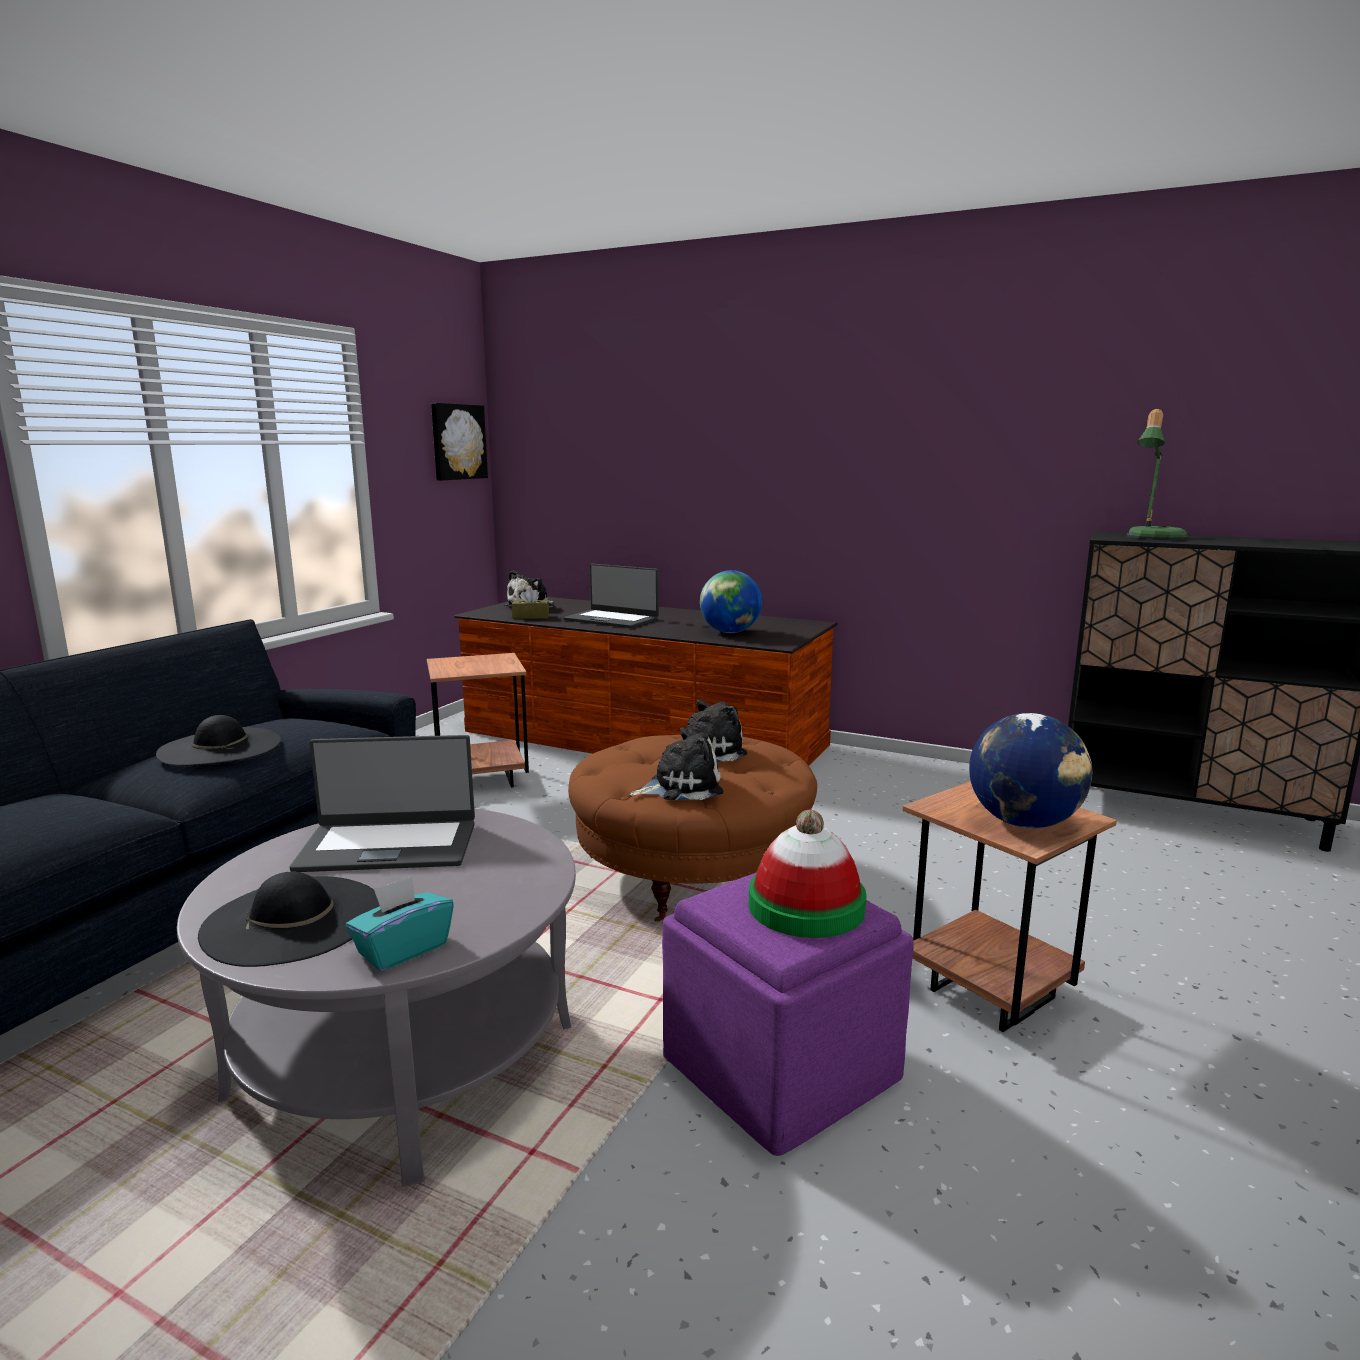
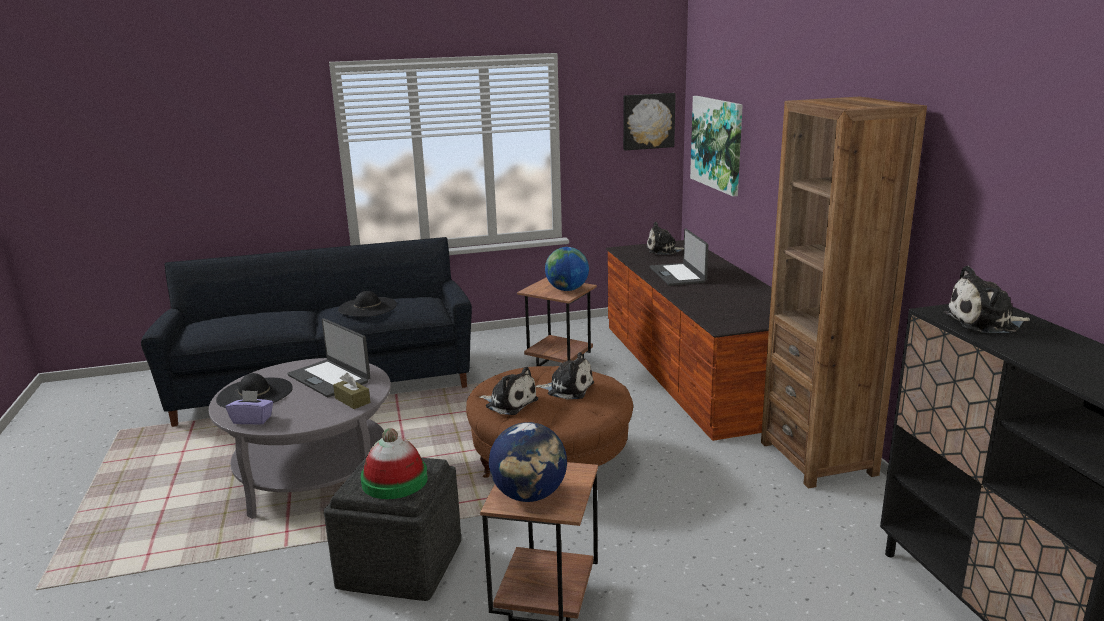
camera: 50 degrees right, 5 degrees up
turquoise tissue box [346,876,454,971] -> purple tissue box [226,390,274,425]
brown tissue box [512,587,549,619] -> brown tissue box moved to [333,373,370,409]
purple ottoman [662,873,914,1156] -> grey ottoman [324,456,461,601]
globe [700,570,762,633] -> globe moved to [545,247,589,291]
table lamp [1127,409,1188,540] -> plush toy [944,266,1030,333]
none -> picture [690,96,743,196]
none -> brown bookcase [761,97,927,489]

